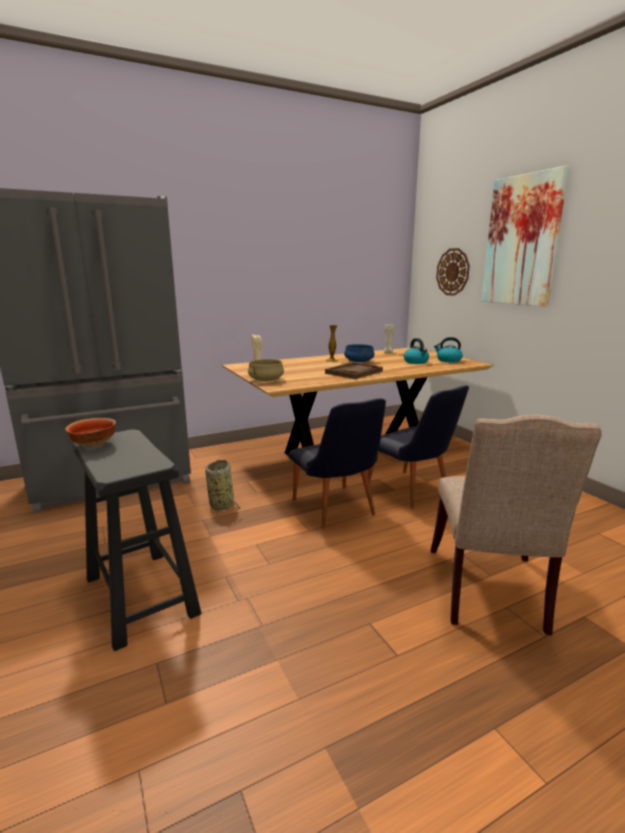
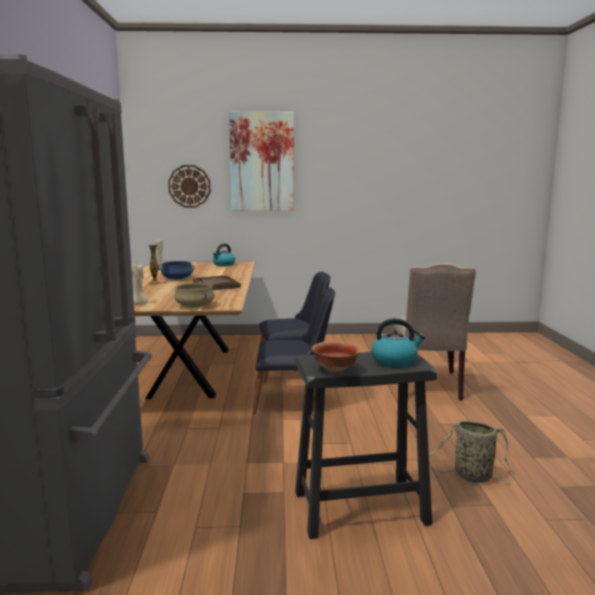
camera: 65 degrees left, 5 degrees down
basket [205,459,241,518] -> basket moved to [417,421,514,483]
kettle [404,338,429,364] -> kettle moved to [371,318,425,367]
beige chair [431,415,602,635] -> beige chair turned 60 degrees clockwise [393,263,476,400]

